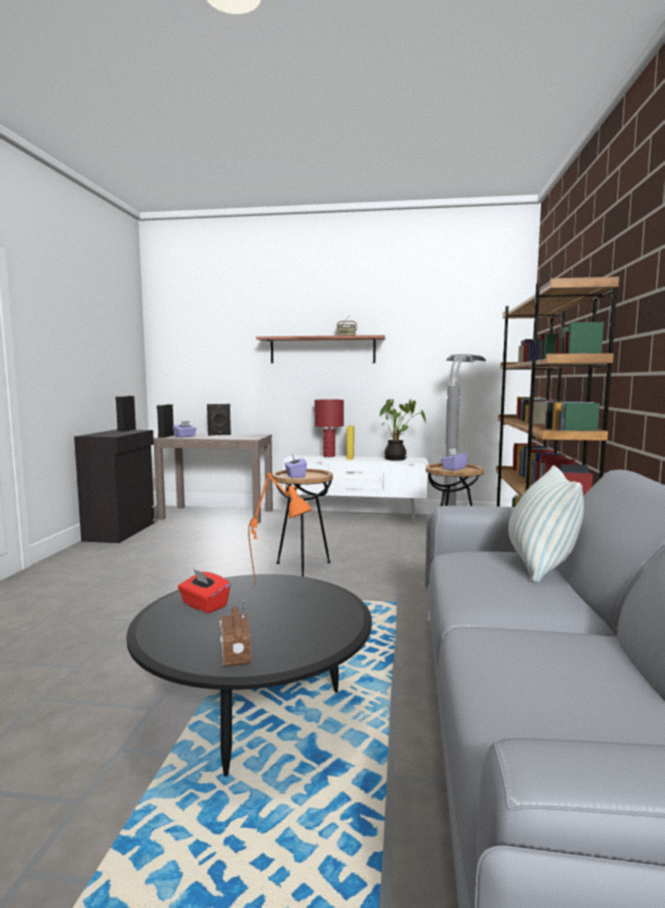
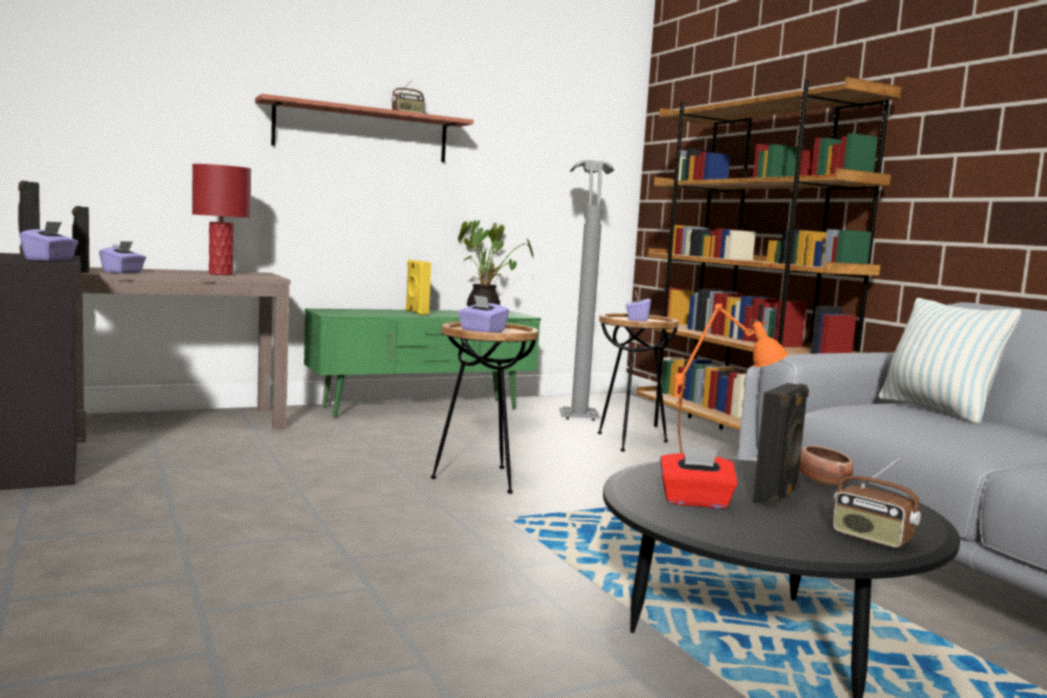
camera: 35 degrees left, 0 degrees up
black speaker [207,404,231,436] -> black speaker moved to [753,383,809,508]
white tv stand [283,455,429,523] -> green tv stand [304,309,541,418]
red table lamp [314,399,344,457] -> red table lamp moved to [192,164,251,275]
none -> purple tissue box [19,221,78,261]
none -> bowl [799,445,853,486]

